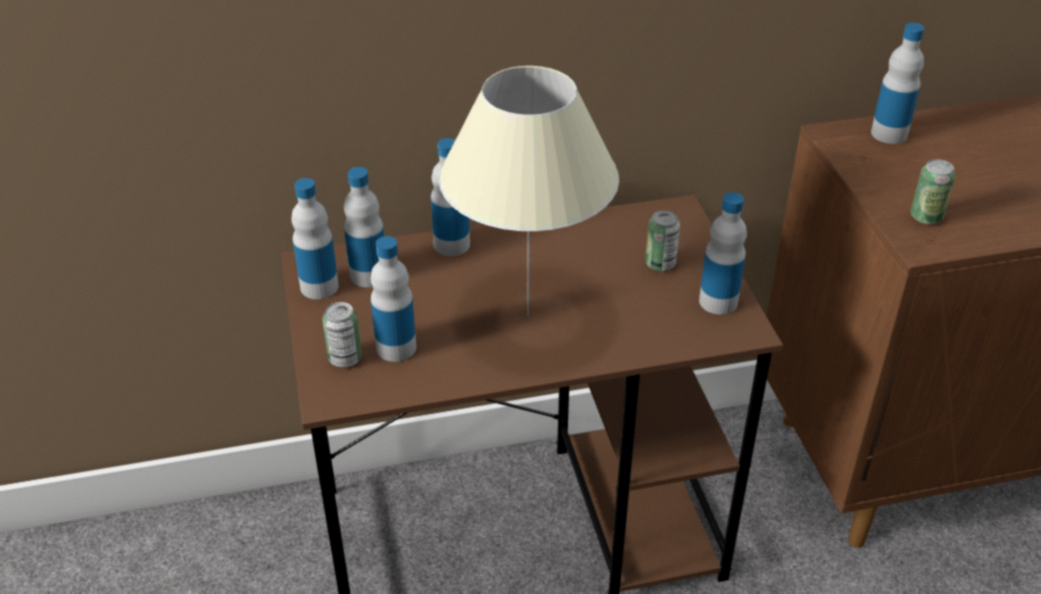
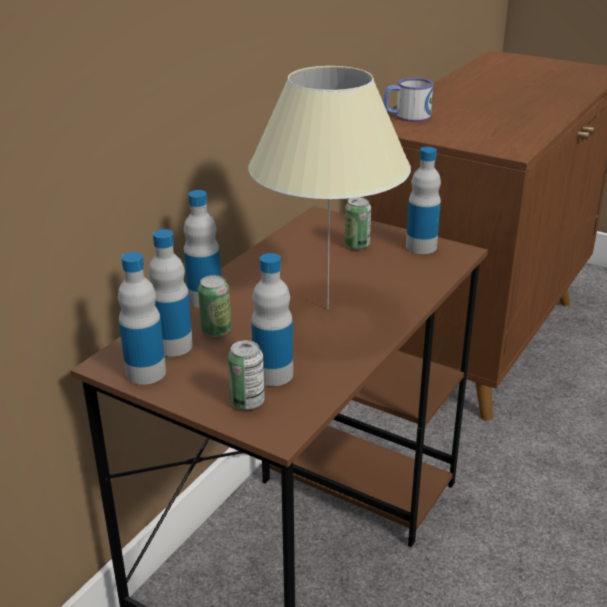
camera: 45 degrees left, 10 degrees down
bottle [871,23,925,144] -> mug [384,78,433,122]
can [910,159,955,224] -> can moved to [198,275,231,337]

